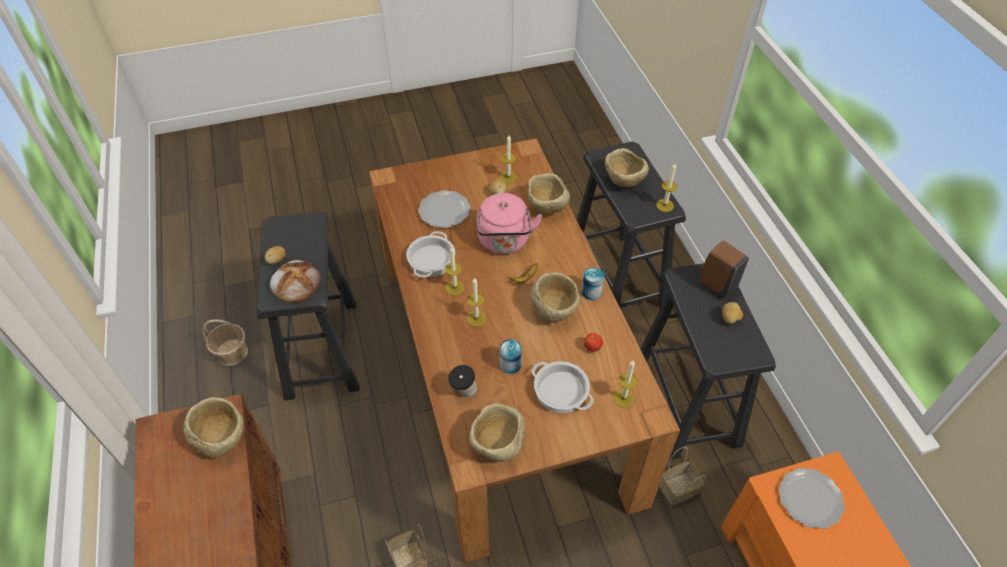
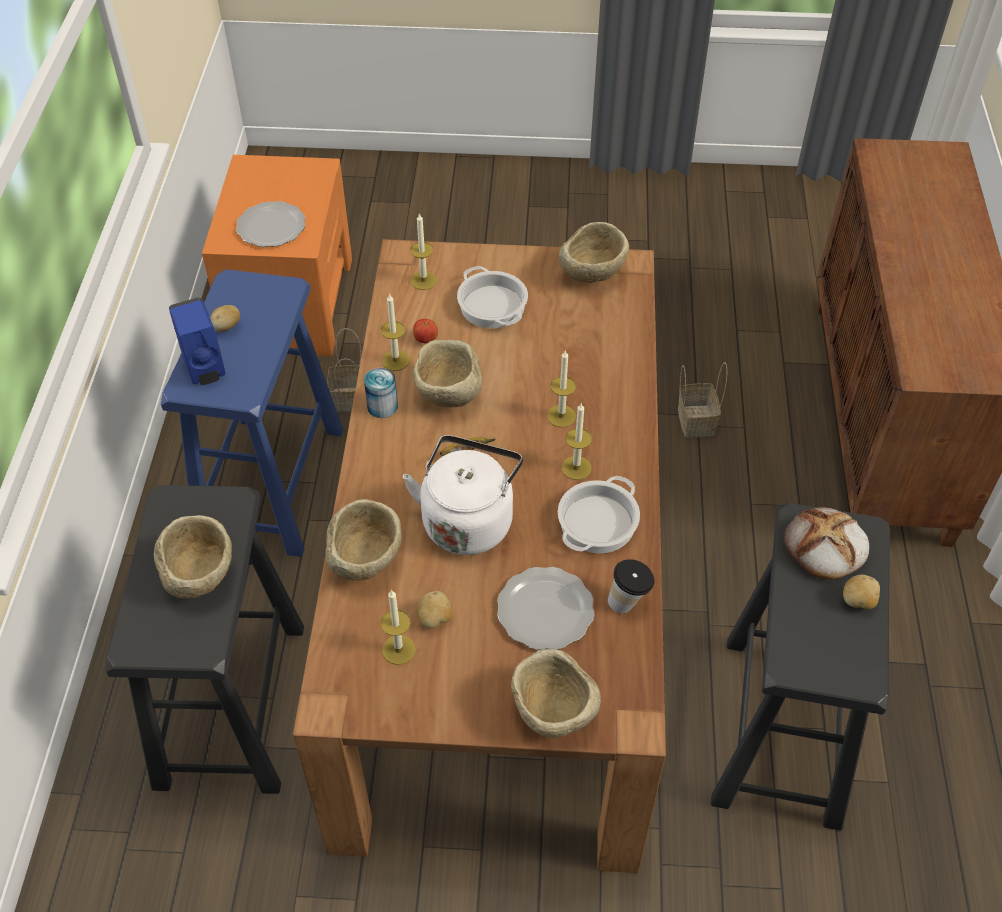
camera: 160 degrees left, 0 degrees up
beige bowl [183,397,244,458] -> beige bowl moved to [511,649,601,738]
basket [203,319,248,366] -> none
cup [448,365,477,397] -> cup moved to [608,559,654,613]
pink kettle [477,193,543,254] -> white kettle [403,435,523,555]
can [500,339,522,374] -> none
black stool [640,263,776,460] -> blue stool [161,269,343,557]
candle [656,163,677,212] -> candle moved to [381,293,410,371]
brown soap dispenser [700,241,749,299] -> blue soap dispenser [169,297,226,385]

